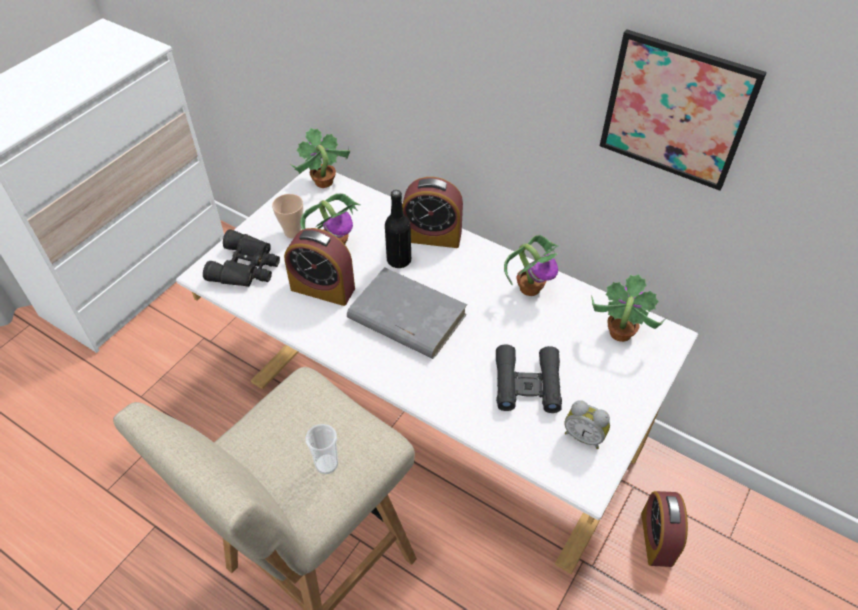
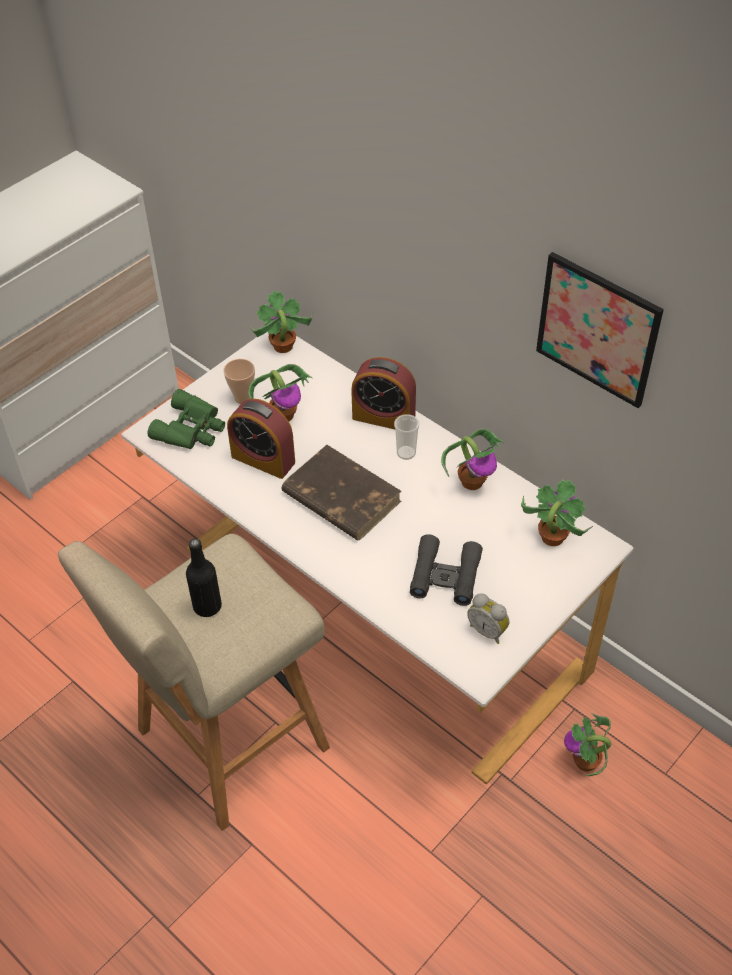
camera: 10 degrees right, 0 degrees up
black binoculars [203,229,280,287] -> green binoculars [148,389,225,449]
cup [305,424,338,474] -> cup moved to [394,414,419,460]
grey book [347,267,467,359] -> brown book [281,445,402,540]
black bottle [385,190,411,268] -> black bottle moved to [186,539,222,617]
alarm clock [641,491,688,567] -> potted plant [564,713,611,776]

